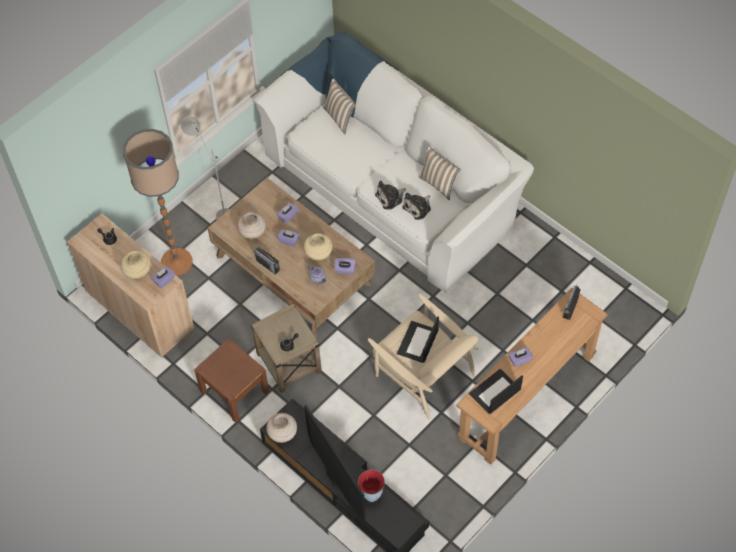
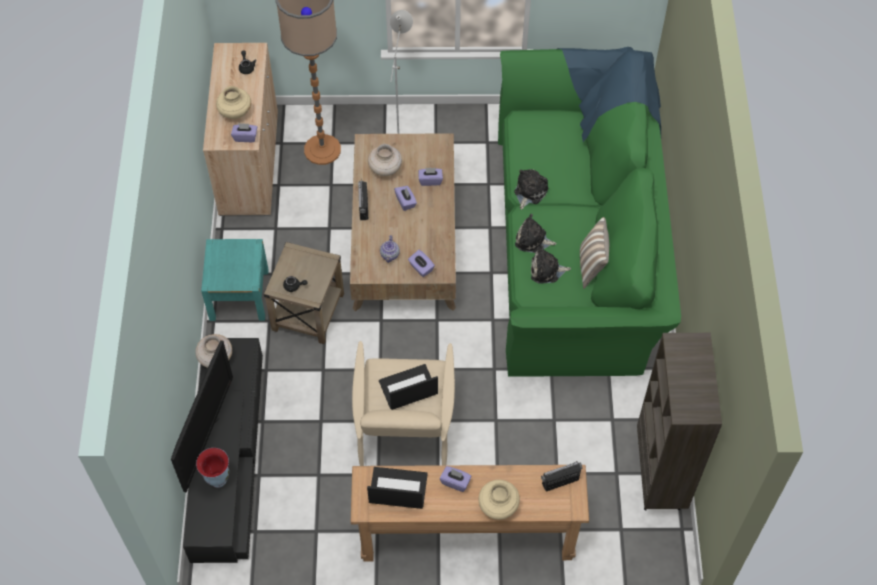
camera: 45 degrees right, 0 degrees up
brown nightstand [194,338,269,423] -> turquoise nightstand [201,239,269,321]
white sofa [254,31,534,293] -> green sofa [498,47,681,377]
beige vase [304,233,333,260] -> beige vase moved to [479,480,520,520]
pillow [323,78,356,134] -> none
none -> plush toy [514,169,549,210]
none -> brown bookcase [637,333,722,510]

